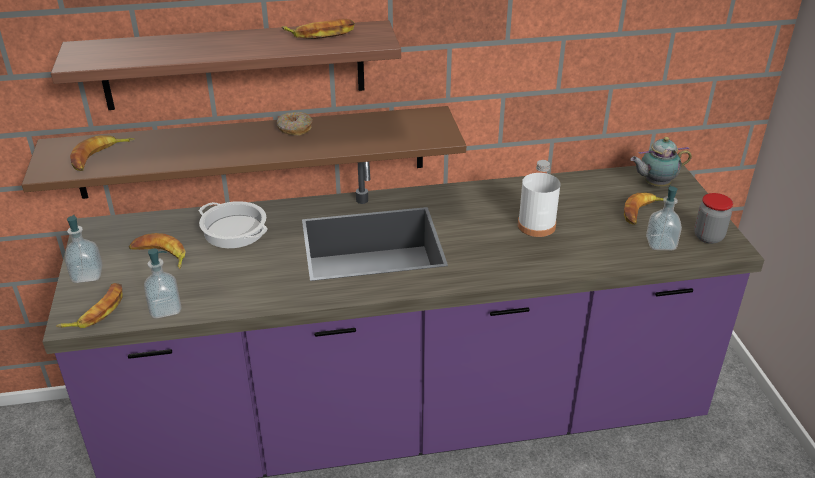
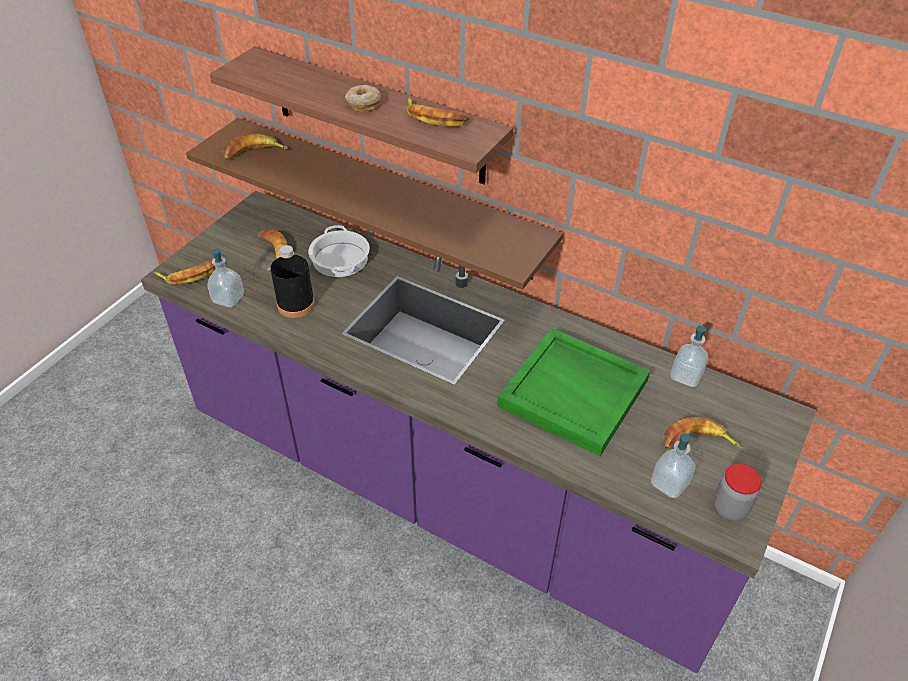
camera: 40 degrees right, 10 degrees up
soap dispenser [65,215,102,283] -> soap dispenser moved to [670,324,709,387]
donut [277,112,312,135] -> donut moved to [345,85,381,112]
white bottle [518,160,560,237] -> green tray [497,328,650,456]
teapot [630,137,692,187] -> none
none -> black bottle [270,245,315,318]

